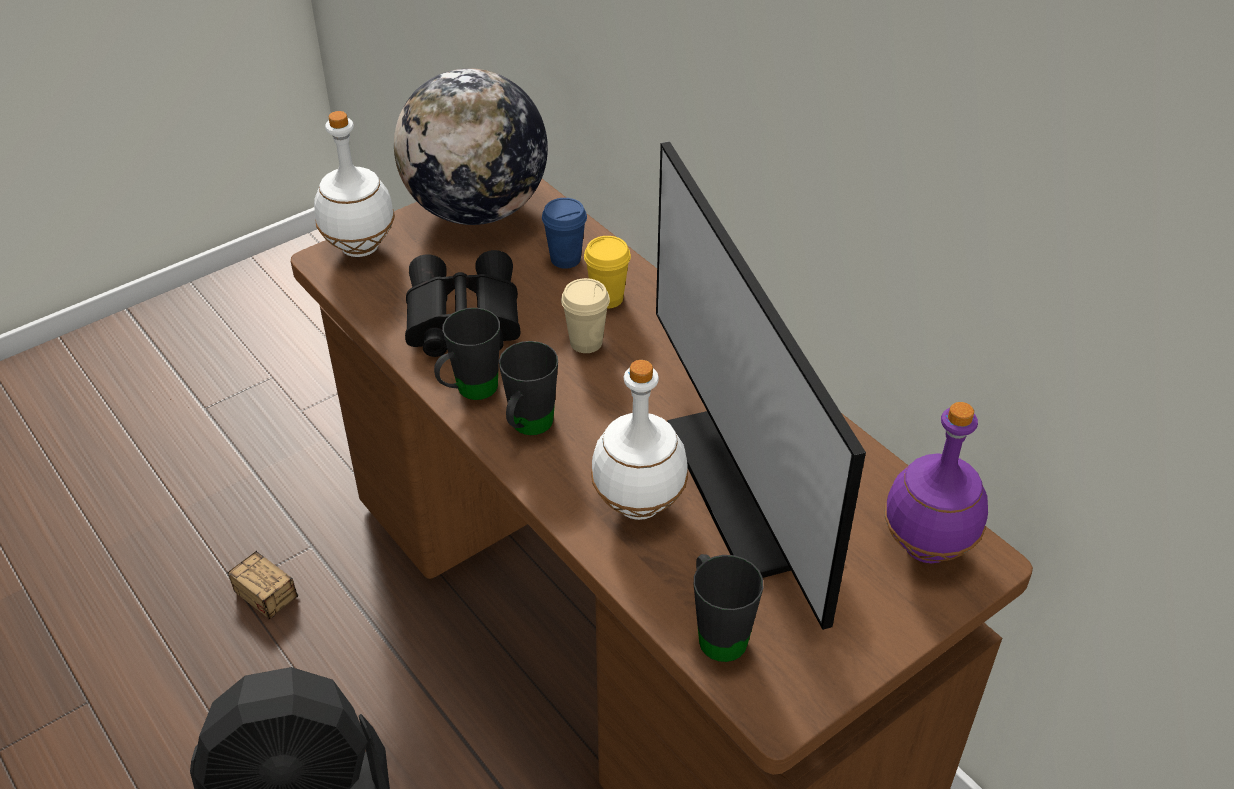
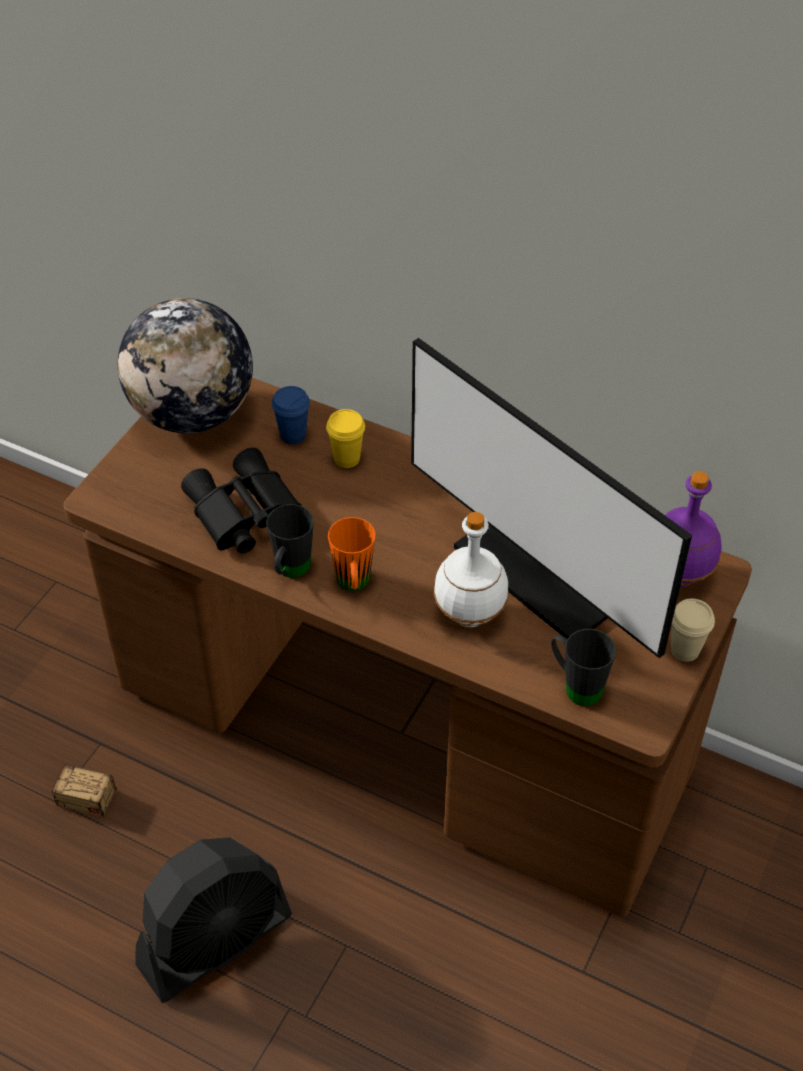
camera: 25 degrees left, 5 degrees up
white bottle [314,111,395,257] -> none
black mug [499,341,558,435] -> orange mug [328,517,376,591]
beige cup [561,278,610,353] -> beige cup moved to [671,599,715,662]

